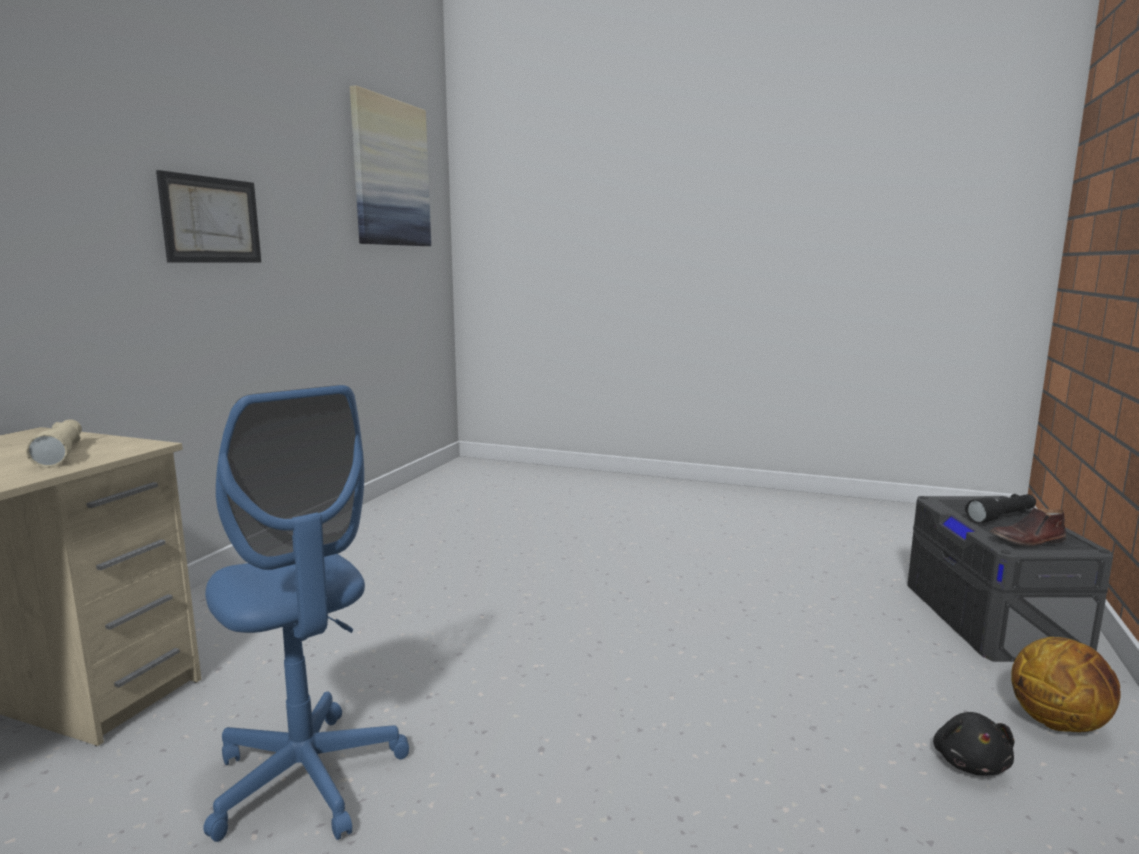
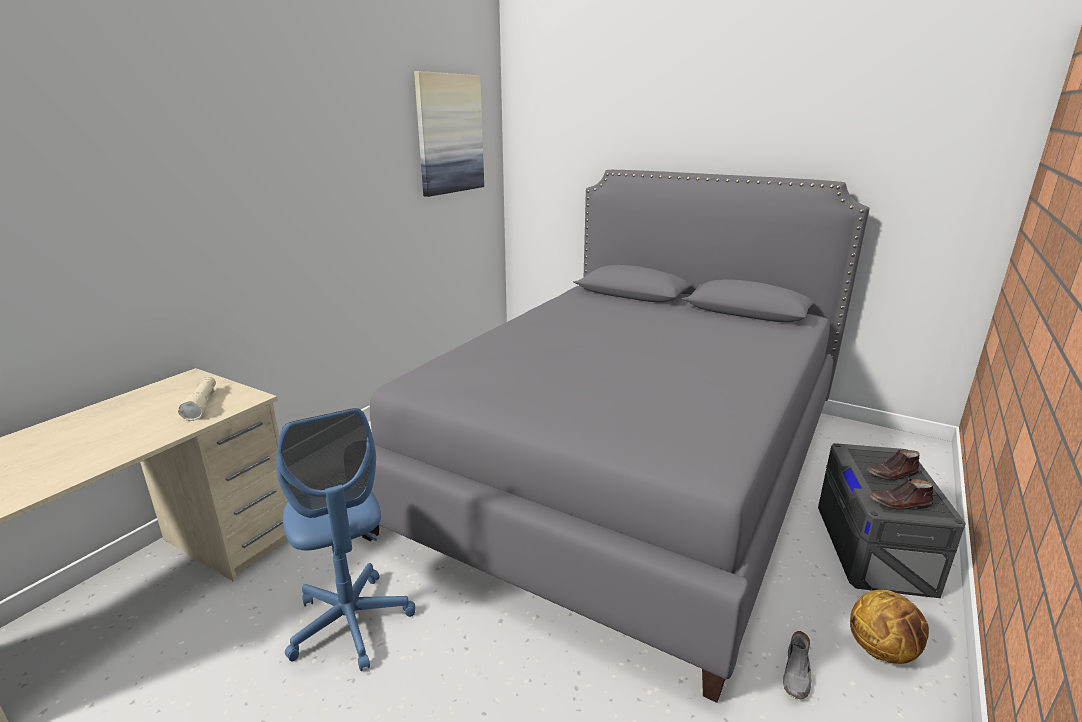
camera: 10 degrees right, 10 degrees up
picture [156,170,261,262] -> none
black plush toy [933,712,1014,776] -> grey shoe [783,631,812,699]
black flashlight [965,494,1036,523] -> brown shoe [867,450,920,481]
none -> grey bed [362,170,870,703]

